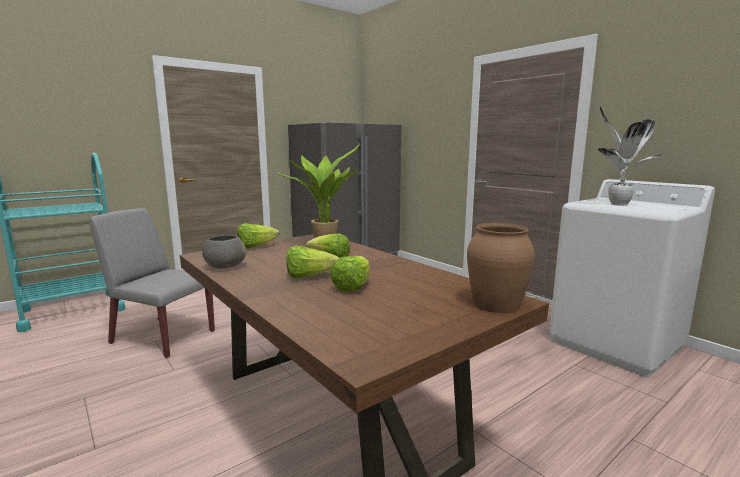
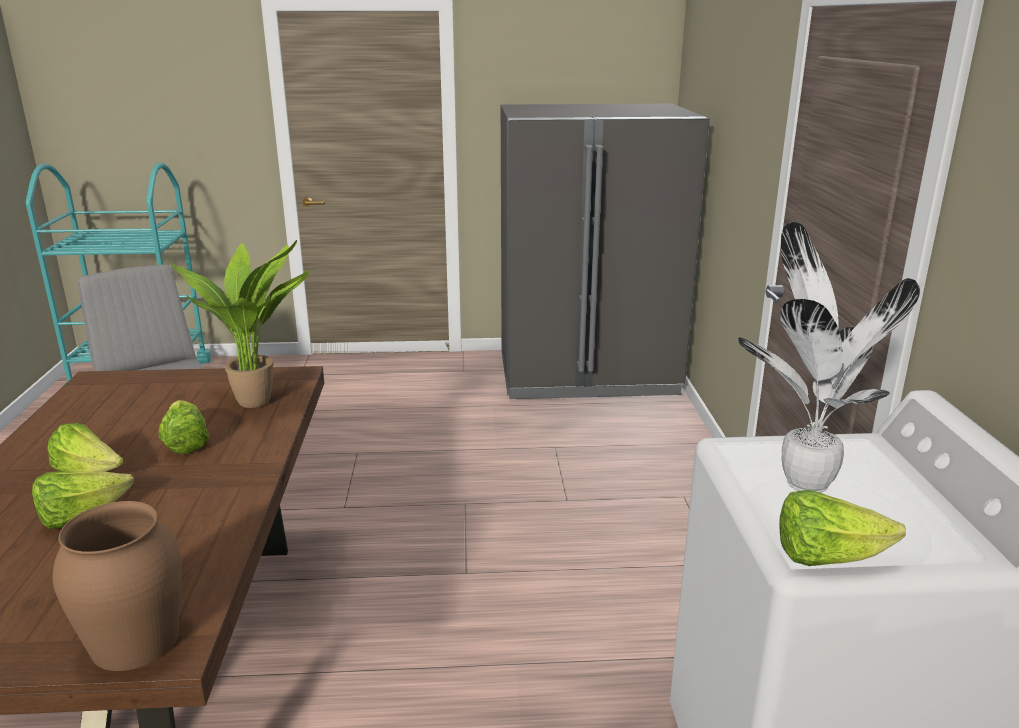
camera: 35 degrees right, 10 degrees up
grey bowl [202,235,246,269] -> none
lettuce [237,223,279,248] -> lettuce moved to [779,489,906,566]

